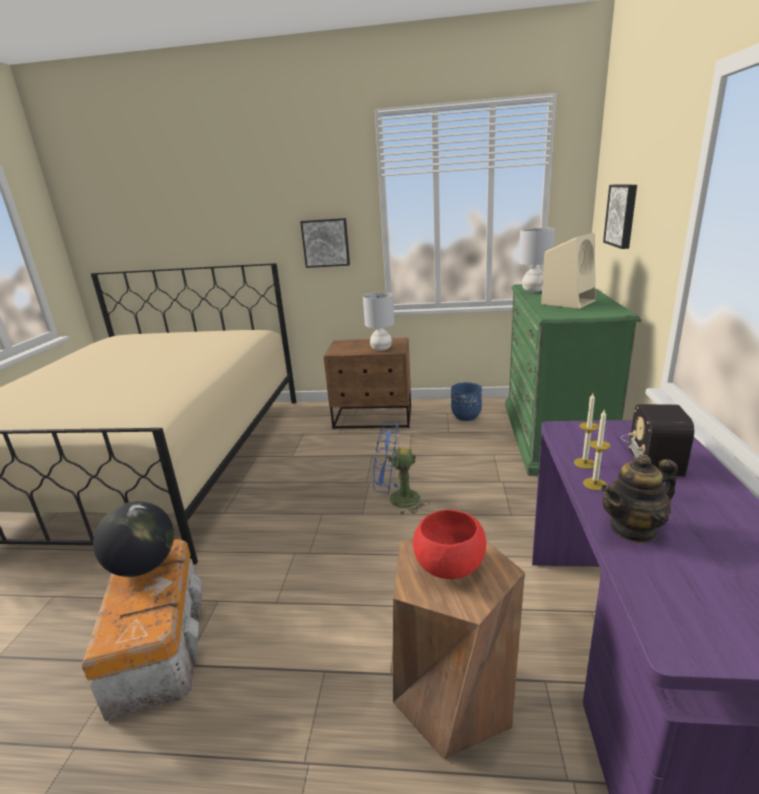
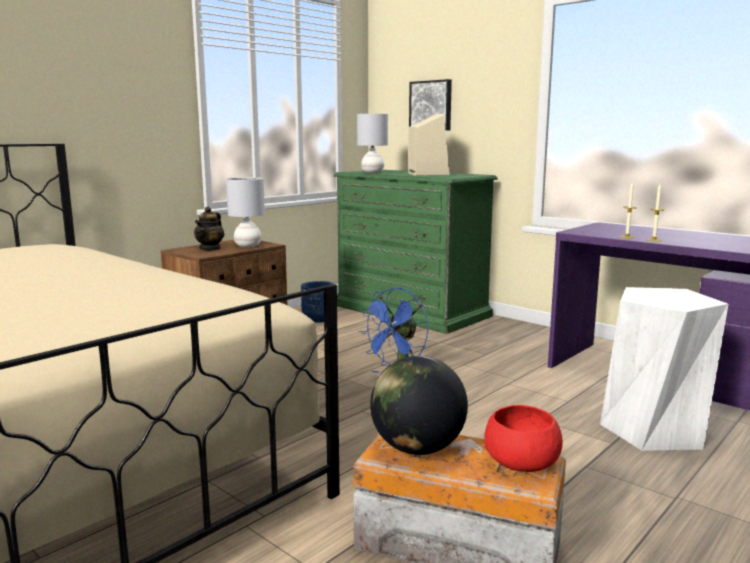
camera: 55 degrees left, 10 degrees down
picture [300,218,350,268] -> none
brown stool [393,539,525,760] -> white stool [600,287,728,451]
red bowl [413,510,486,579] -> red bowl moved to [484,405,563,472]
teapot [601,454,678,543] -> teapot moved to [194,207,224,250]
radio [621,404,694,477] -> none

